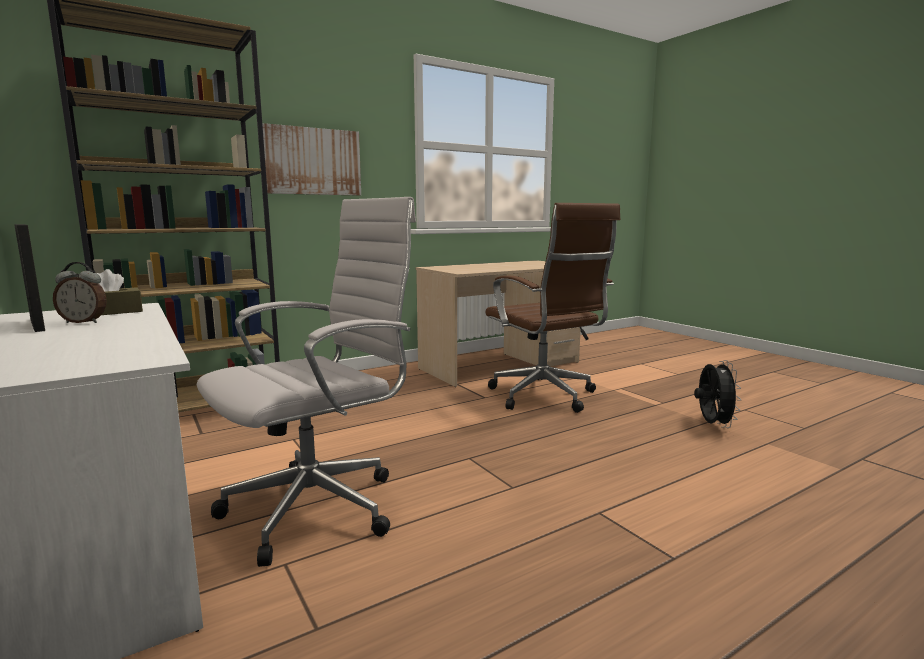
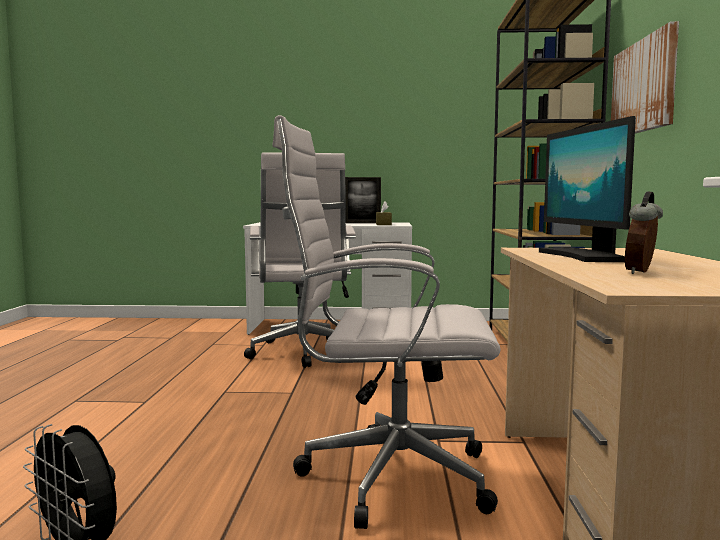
camera: 125 degrees right, 5 degrees down
alarm clock [53,262,107,323] -> alarm clock moved to [625,191,663,274]
brown office chair [486,203,620,413] -> white office chair [272,115,501,529]
none -> monitor [539,116,636,262]

